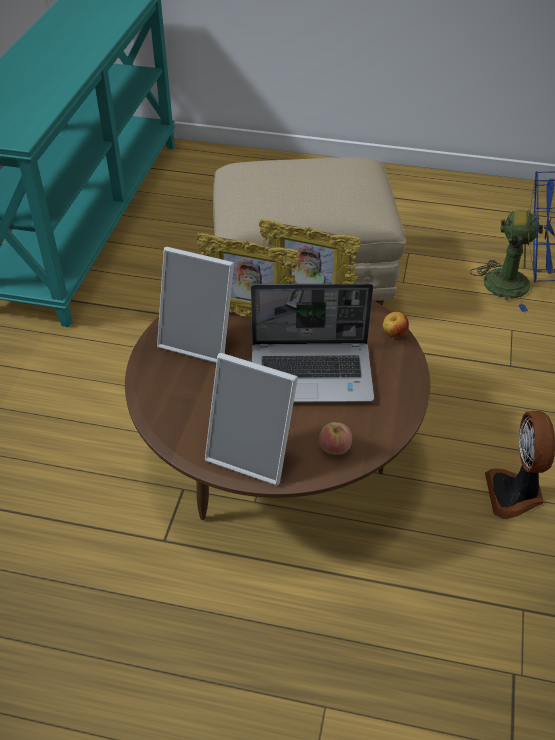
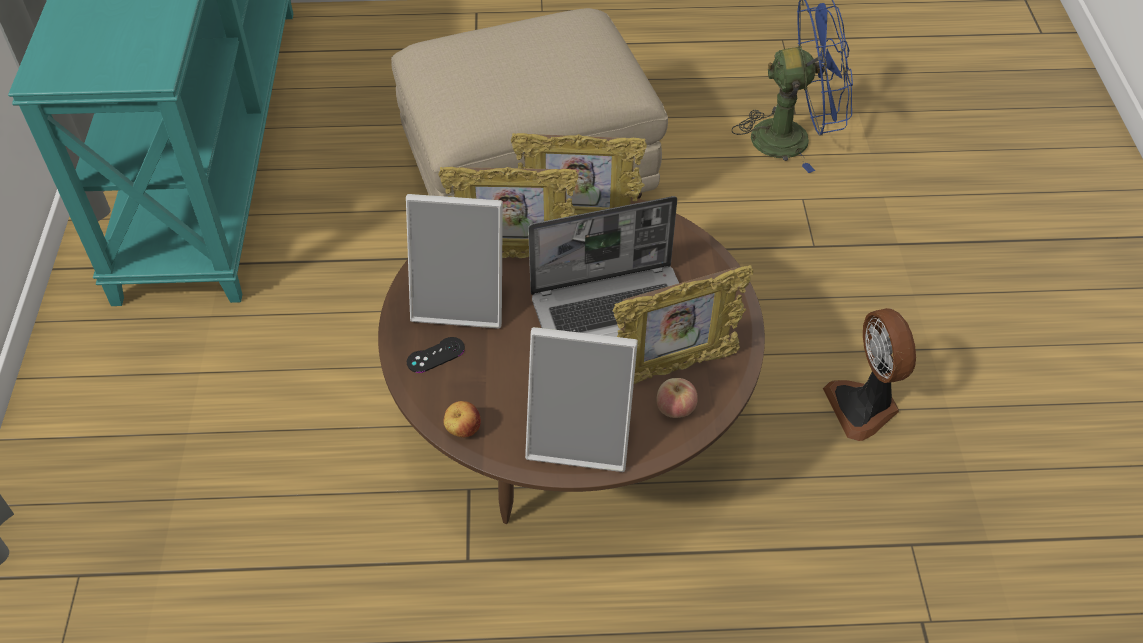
camera: 15 degrees left, 5 degrees up
apple [383,312,409,338] -> apple moved to [443,401,481,437]
none -> black game controller [407,337,465,373]
none -> picture frame [612,265,753,384]

